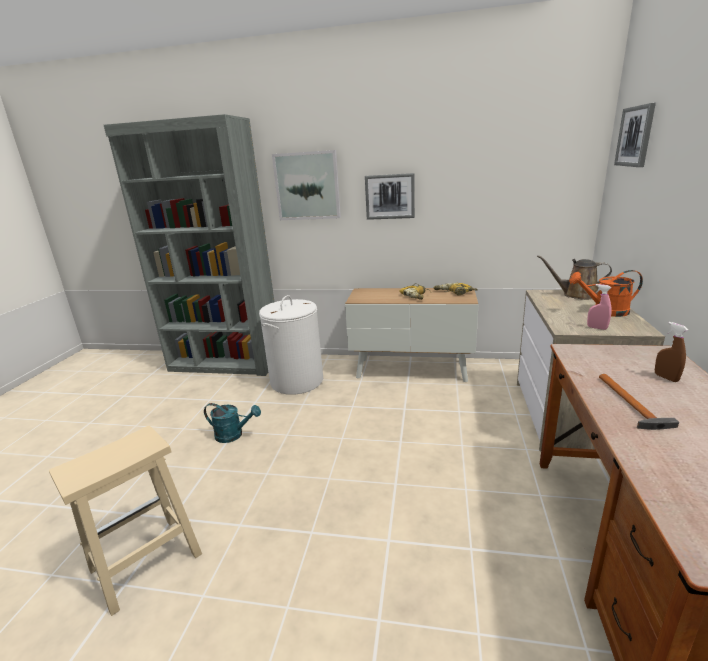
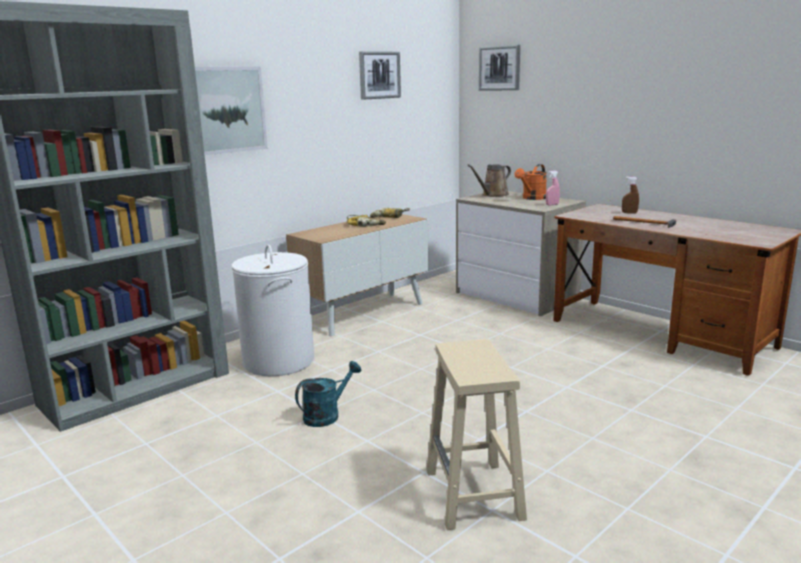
camera: 55 degrees left, 5 degrees down
picture [365,173,415,220] -> picture moved to [359,51,401,100]

